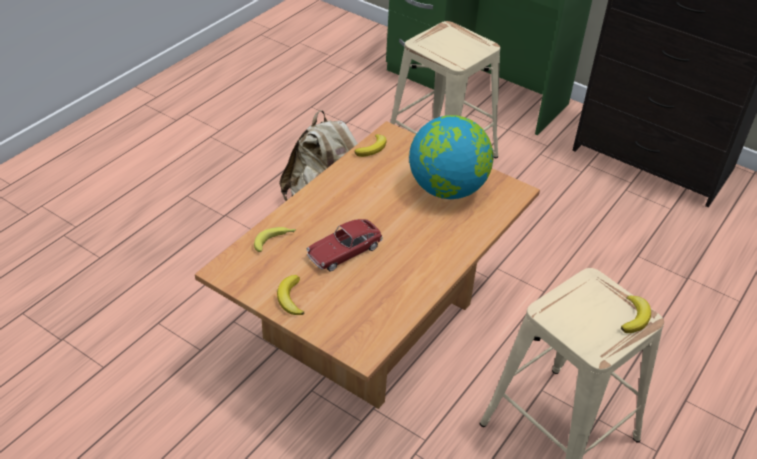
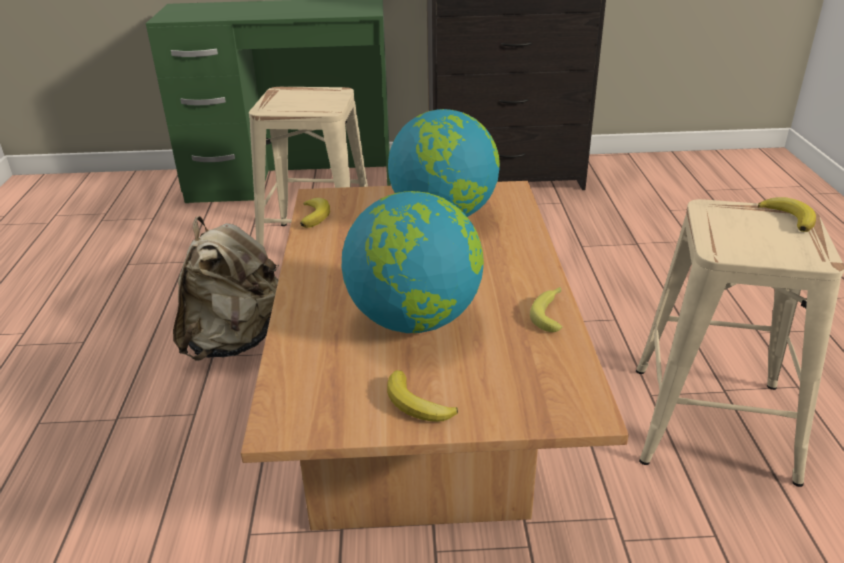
camera: 35 degrees left, 10 degrees down
banana [254,227,296,252] -> banana moved to [530,287,562,332]
toy car [307,219,383,271] -> globe [342,191,484,333]

